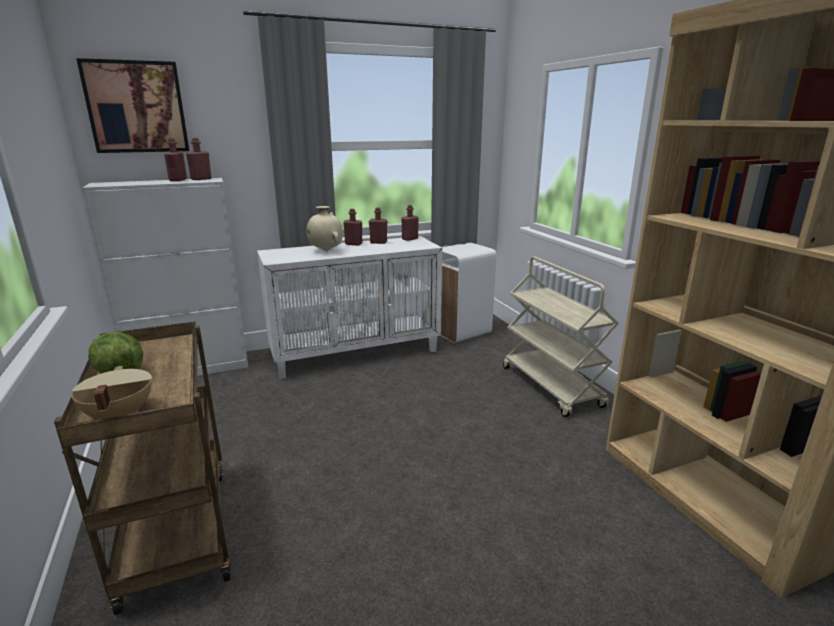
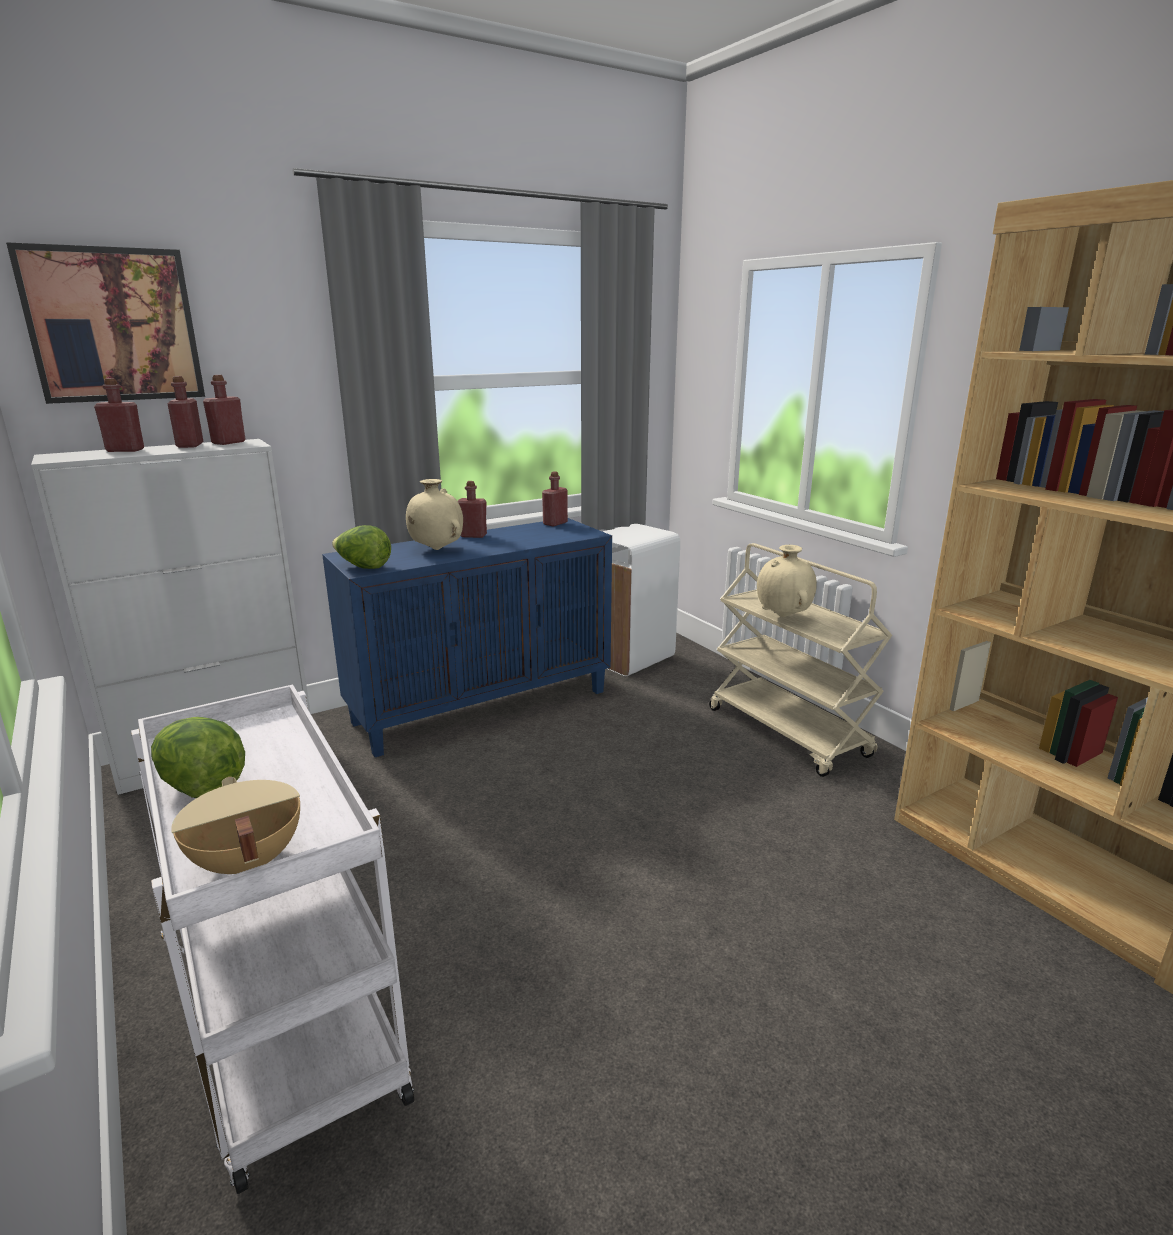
camera: 10 degrees left, 0 degrees up
brown cart [54,322,231,615] -> white cart [131,684,414,1194]
white cabinet [257,236,442,379] -> blue cabinet [322,518,612,757]
red bottle [369,208,387,244] -> red bottle moved to [94,378,144,452]
none -> lettuce [332,525,391,569]
none -> beige vase [757,545,817,617]

